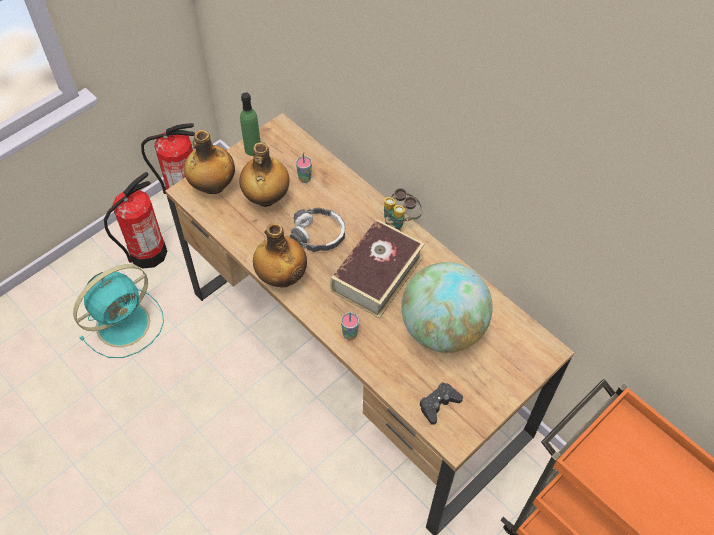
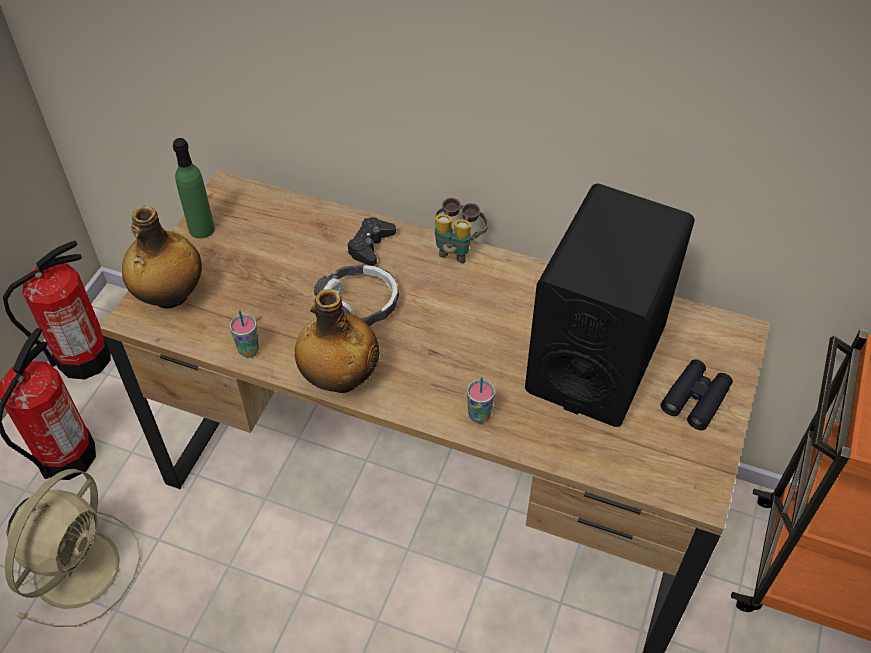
camera: 25 degrees left, 5 degrees down
turquoise fan [73,264,164,358] -> beige fan [5,469,140,627]
bottle [239,142,290,207] -> none
cup [296,153,312,183] -> cup moved to [230,310,259,358]
book [330,219,425,319] -> none
globe [401,262,493,353] -> black speaker [525,184,695,427]
black game controller [419,382,463,425] -> black game controller moved to [347,217,396,266]
none -> black binoculars [661,359,733,430]

